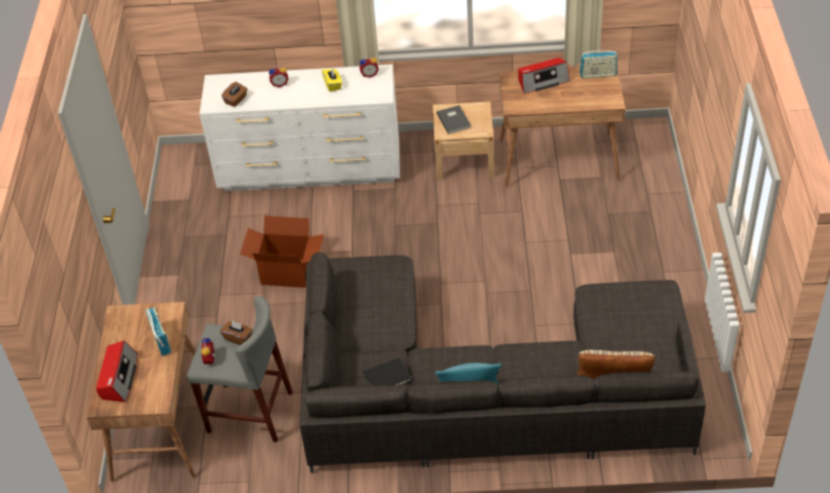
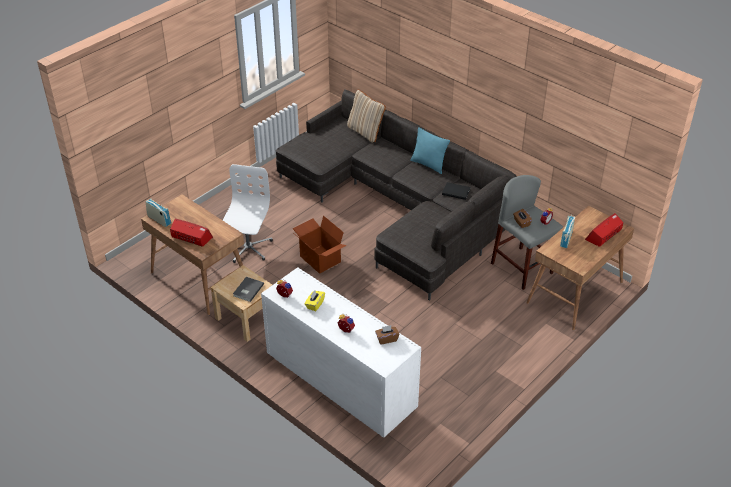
camera: 140 degrees left, 5 degrees down
cardboard box [240,216,324,288] -> cardboard box moved to [293,216,347,274]
none -> white office chair [223,164,273,263]

